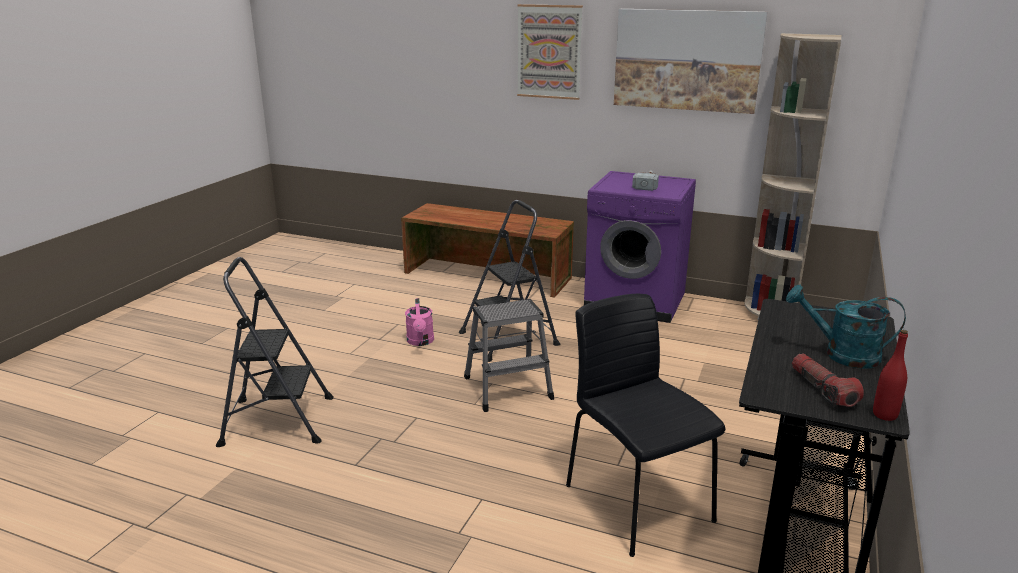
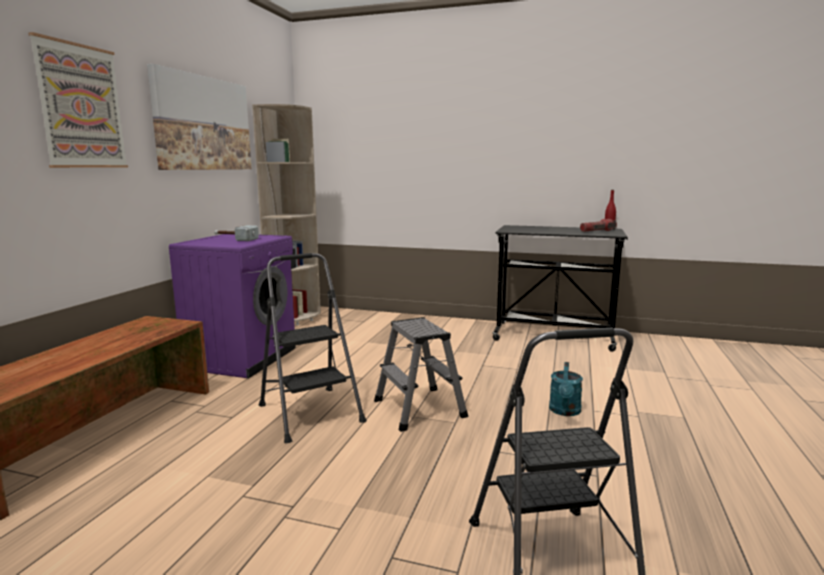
camera: 95 degrees left, 10 degrees down
pink watering can [405,298,434,346] -> none
black chair [566,294,725,557] -> none
turquoise watering can [786,285,906,369] -> turquoise watering can moved to [549,362,583,416]

